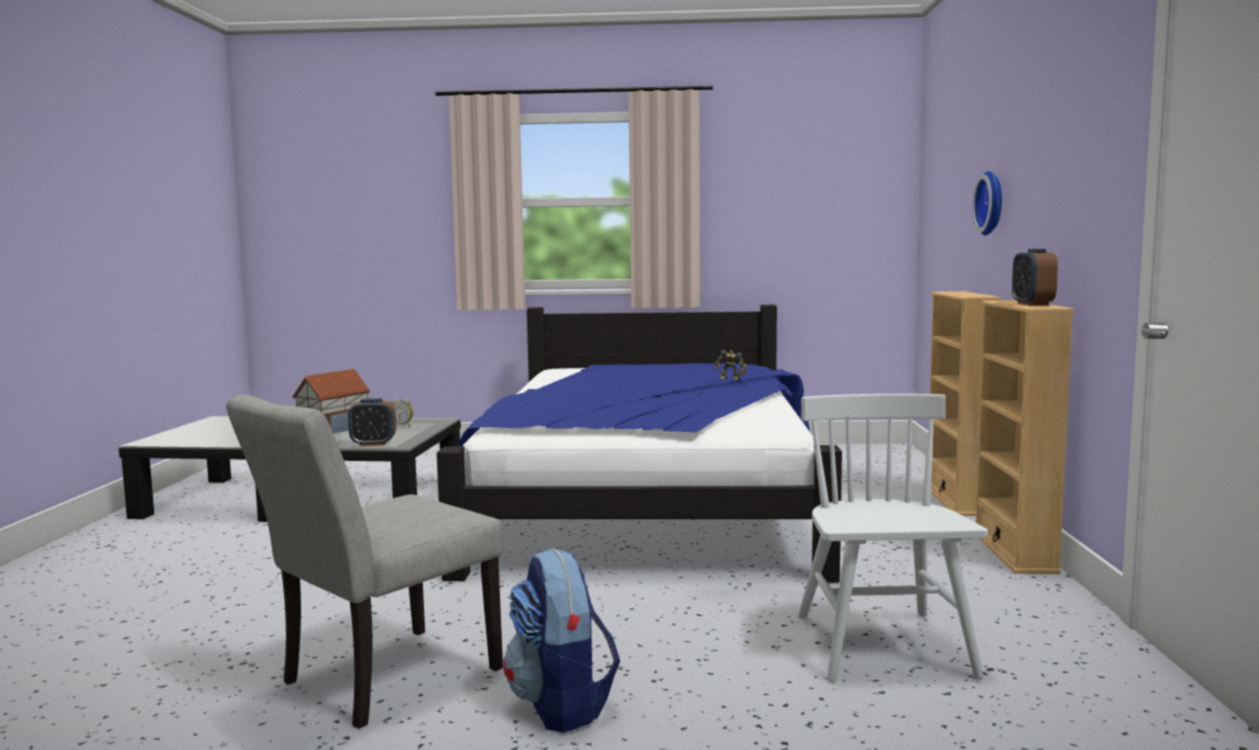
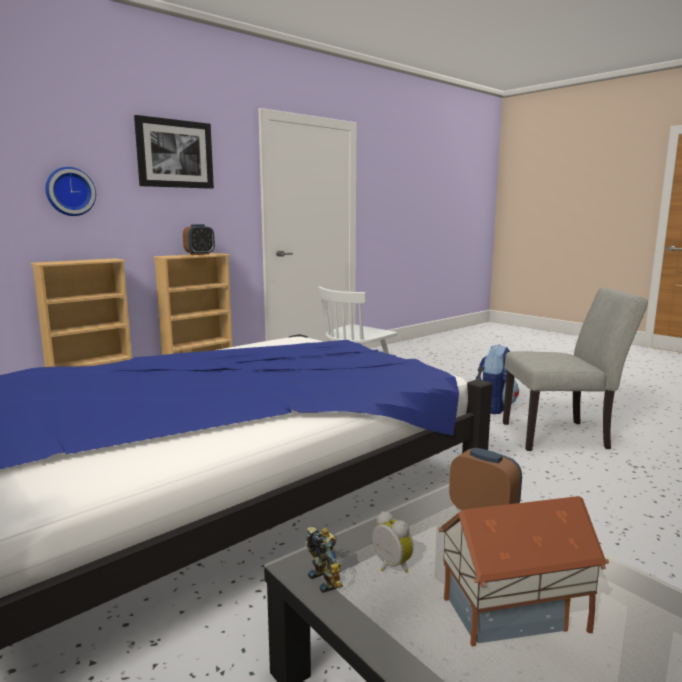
camera: 135 degrees left, 5 degrees up
toy robot [715,350,747,380] -> toy robot moved to [306,527,343,593]
none -> picture [134,115,214,189]

